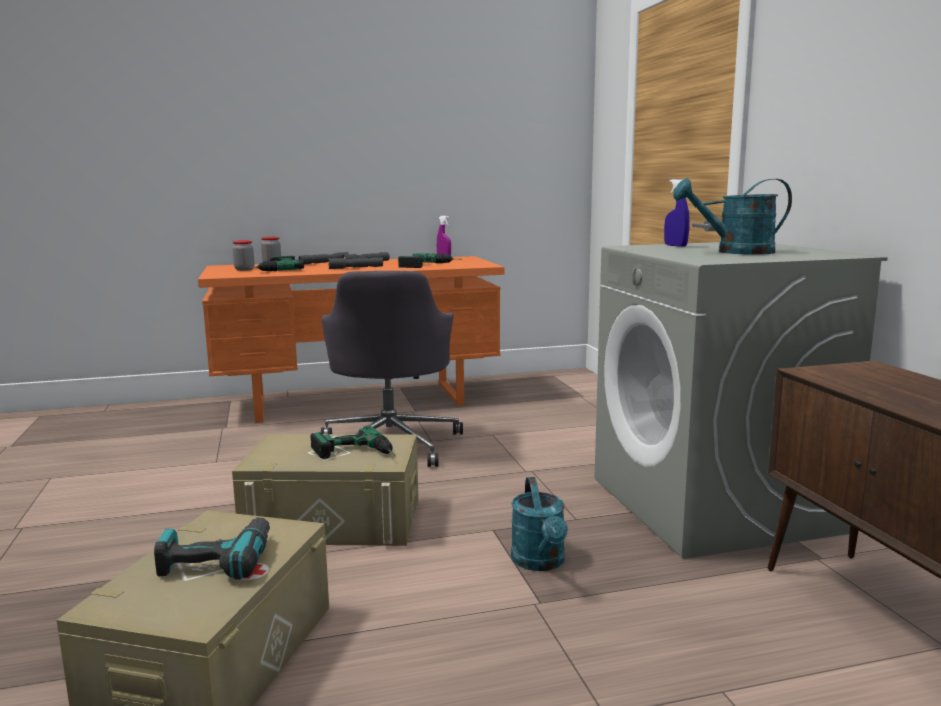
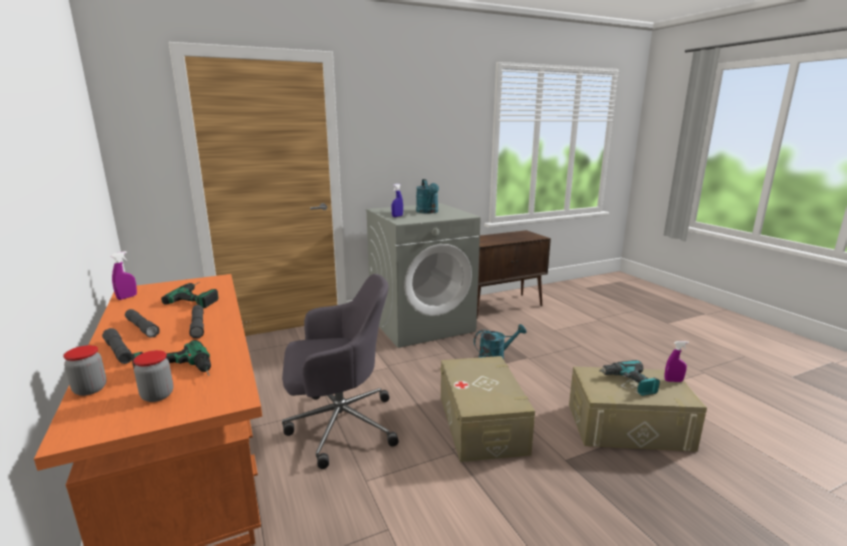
camera: 100 degrees left, 5 degrees up
power drill [310,425,395,459] -> none
none -> purple spray bottle [664,341,689,382]

